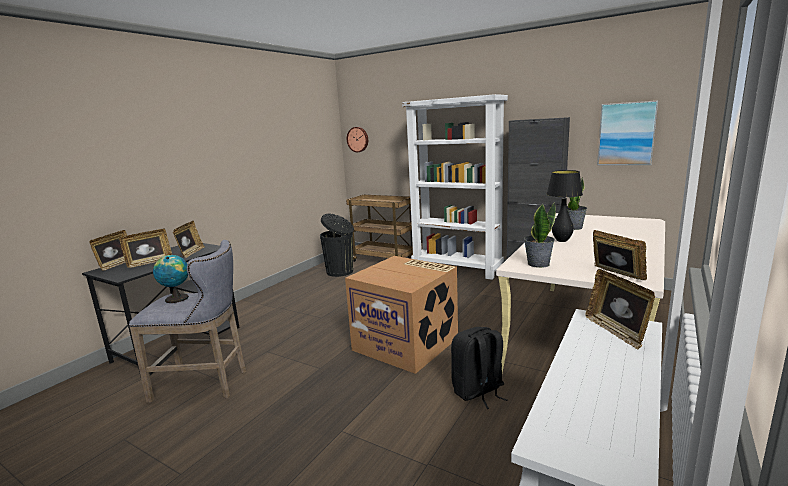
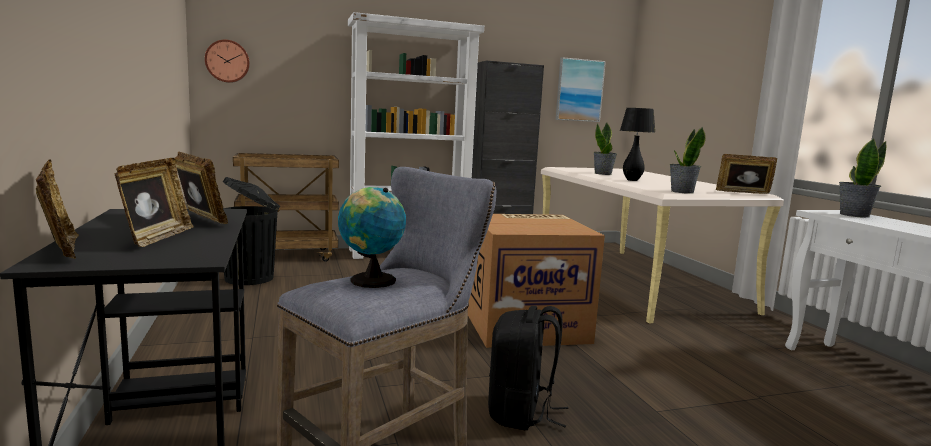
camera: 50 degrees left, 5 degrees down
black backpack [451,327,508,409] -> black backpack moved to [488,306,569,430]
picture frame [585,269,655,350] -> potted plant [839,138,887,218]

